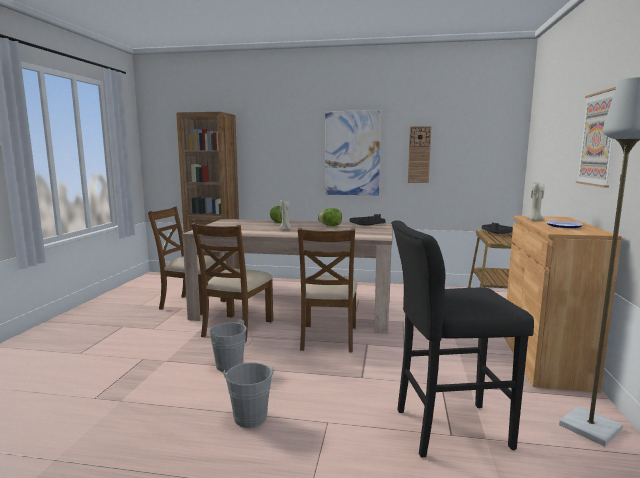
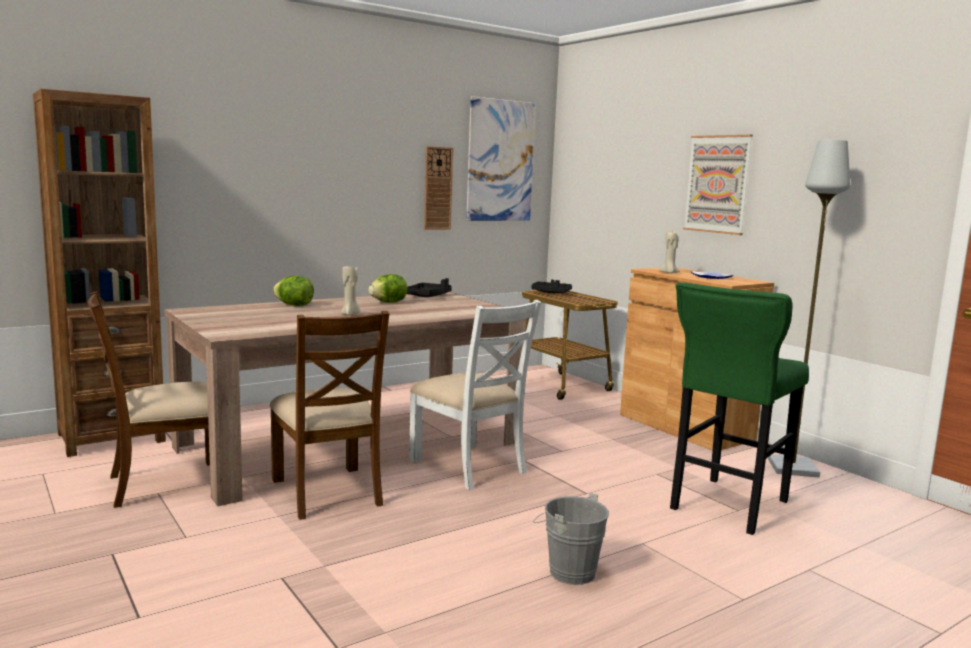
camera: 45 degrees left, 0 degrees up
grey bucket [209,320,253,373] -> none
brown chair [298,228,358,352] -> white chair [409,300,541,490]
picture [325,110,381,195] -> picture moved to [466,96,536,221]
black stool [391,220,534,458] -> green stool [670,282,809,535]

